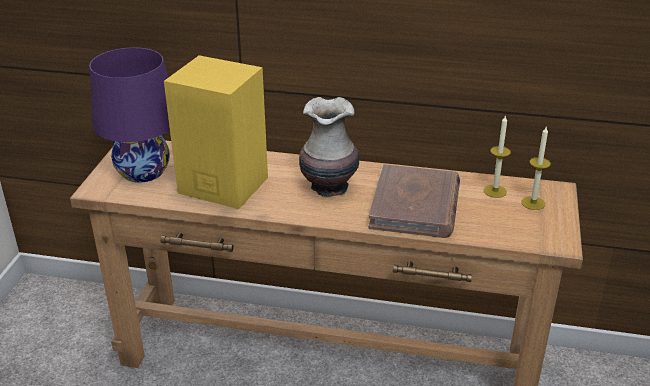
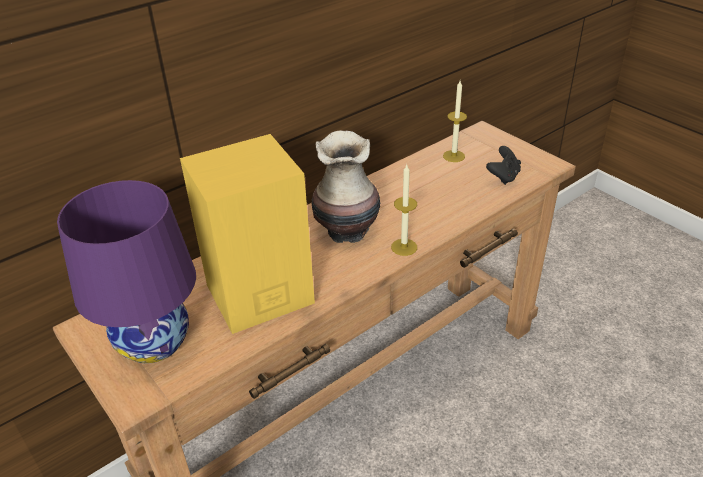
camera: 50 degrees left, 5 degrees up
brown book [368,164,460,238] -> none
candle [522,127,551,210] -> candle moved to [391,165,417,256]
none -> black game controller [486,146,521,185]

